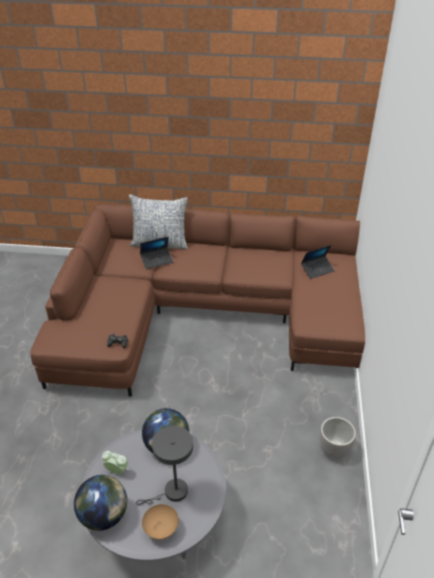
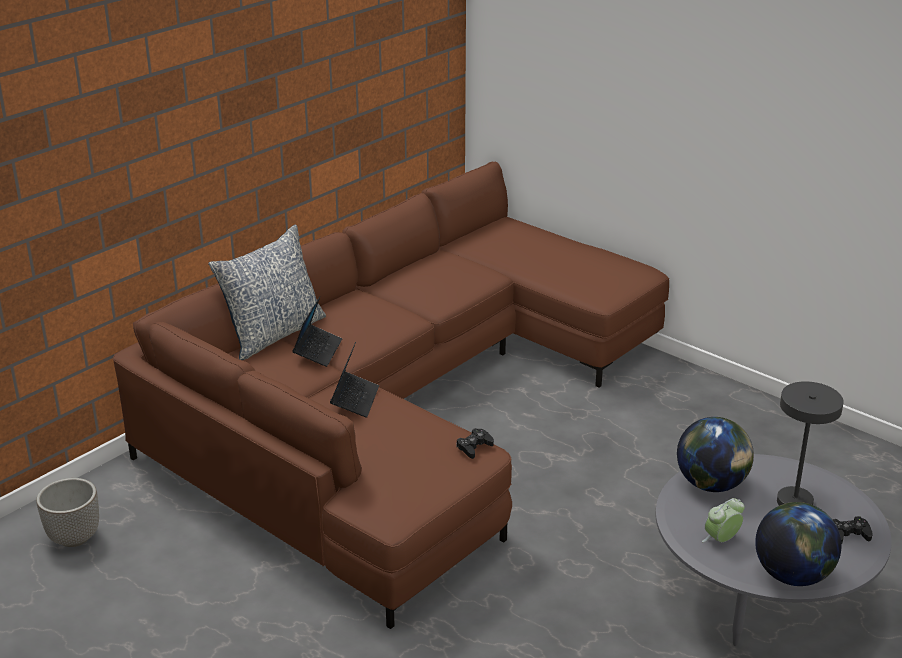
camera: 55 degrees left, 10 degrees down
brown bowl [142,504,179,540] -> black game controller [832,516,873,544]
laptop [301,245,335,279] -> laptop moved to [330,342,379,418]
planter [320,417,356,459] -> planter moved to [36,478,99,547]

